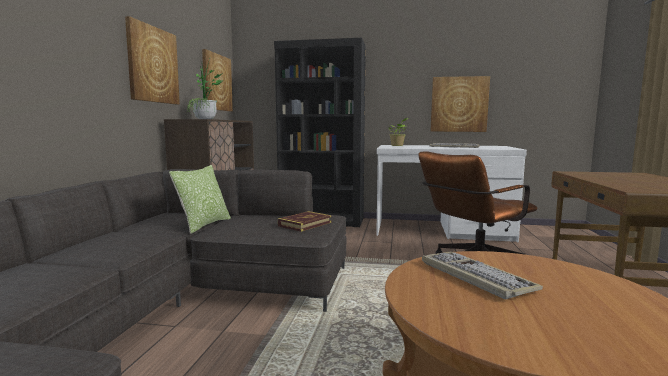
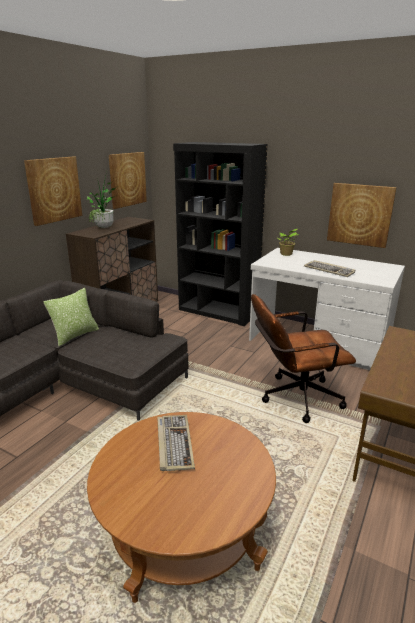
camera: 20 degrees right, 15 degrees up
book [278,211,331,232] -> none

